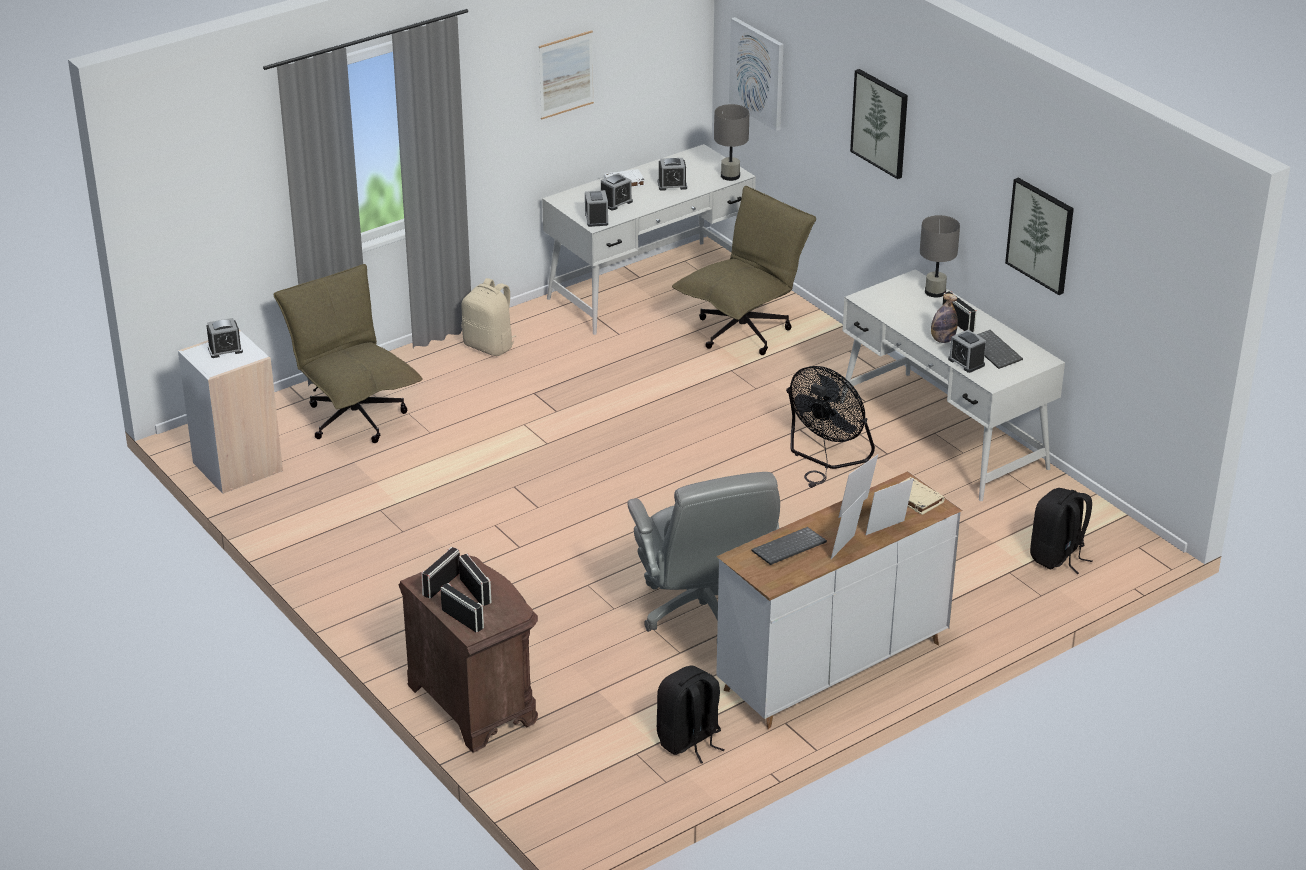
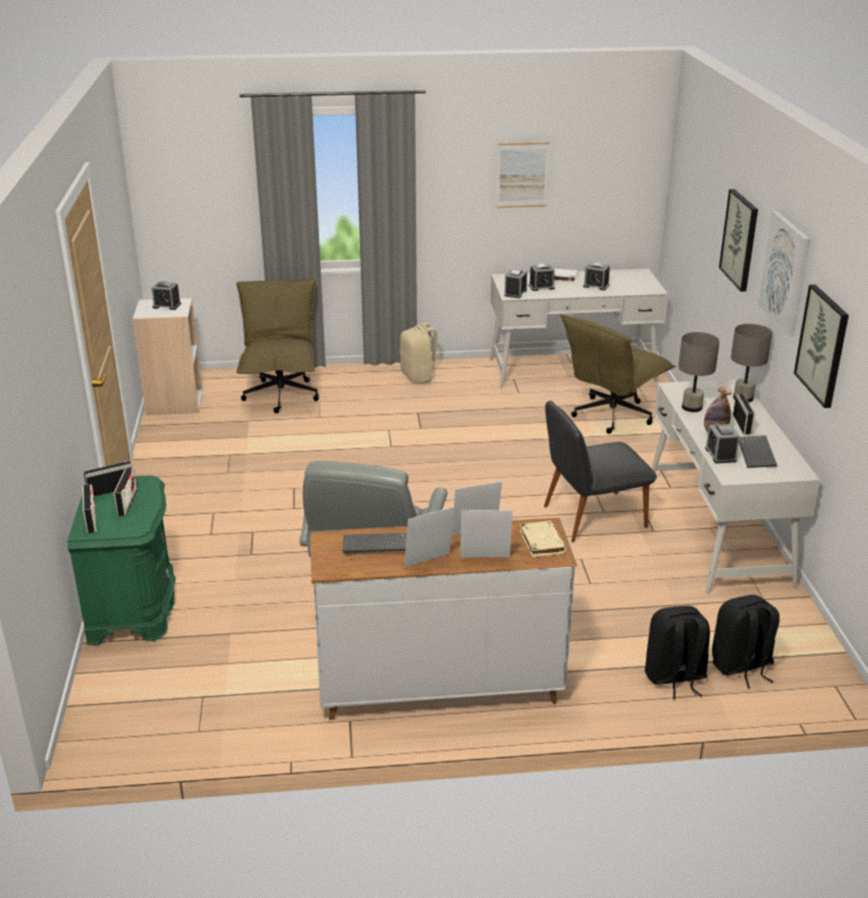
camera: 30 degrees right, 5 degrees down
brown nightstand [399,556,538,753] -> green nightstand [67,475,176,645]
black backpack [657,666,725,764] -> black backpack moved to [645,606,710,700]
beige office chair [672,186,816,355] -> beige office chair turned 150 degrees clockwise [560,314,677,434]
grey table lamp [714,104,749,181] -> grey table lamp moved to [678,332,720,412]
picture [729,17,784,131] -> picture moved to [758,211,810,337]
black fan [786,366,875,488] -> black chair [544,400,657,543]

